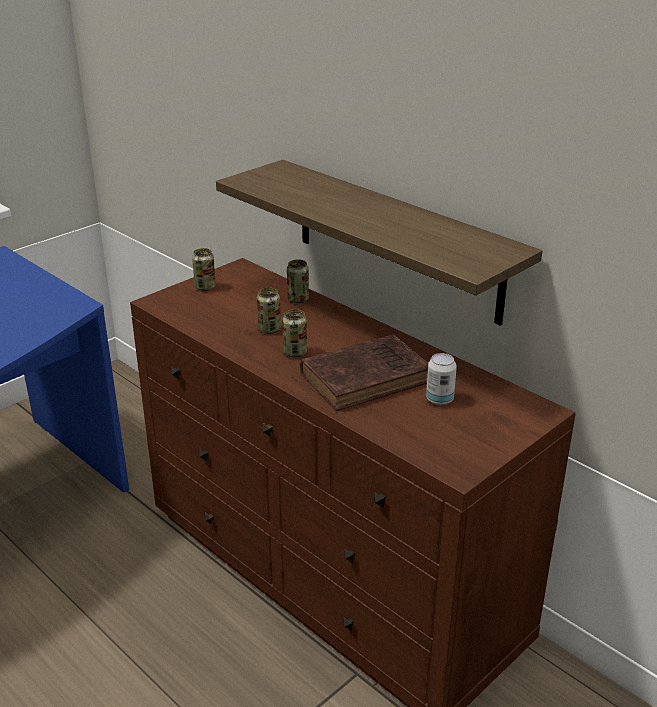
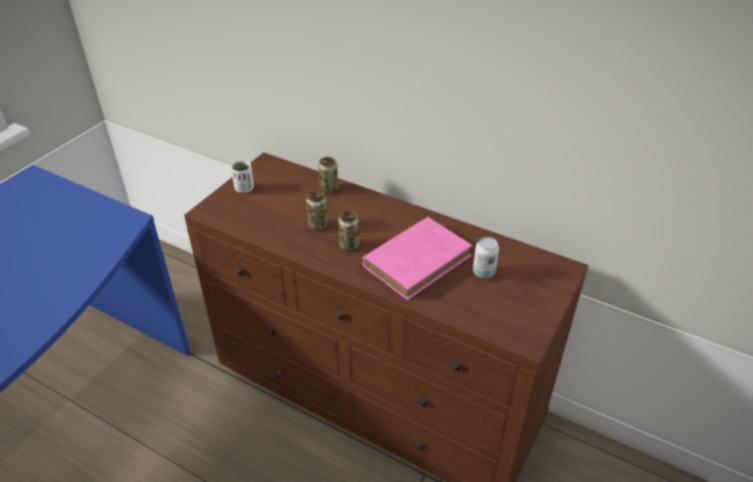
camera: 15 degrees left, 10 degrees up
can [192,248,216,291] -> white cup [231,160,254,193]
shelf [216,160,542,326] -> none
brown book [300,334,428,411] -> pink book [362,217,472,300]

